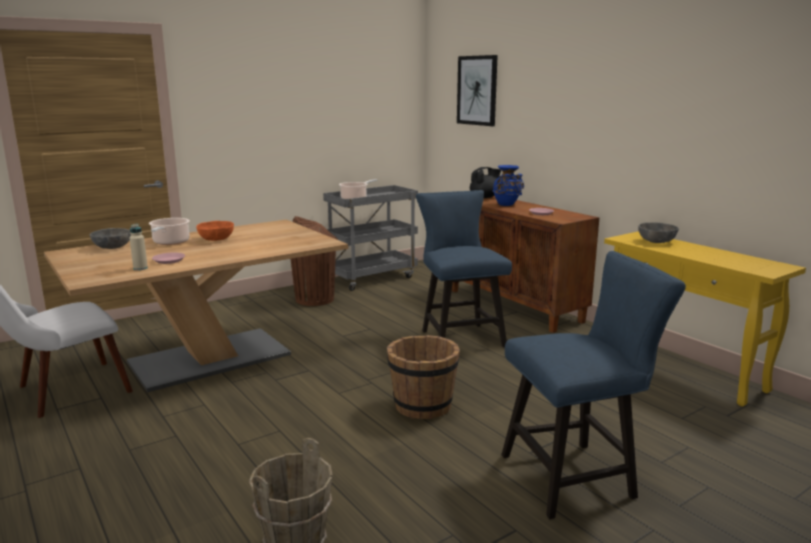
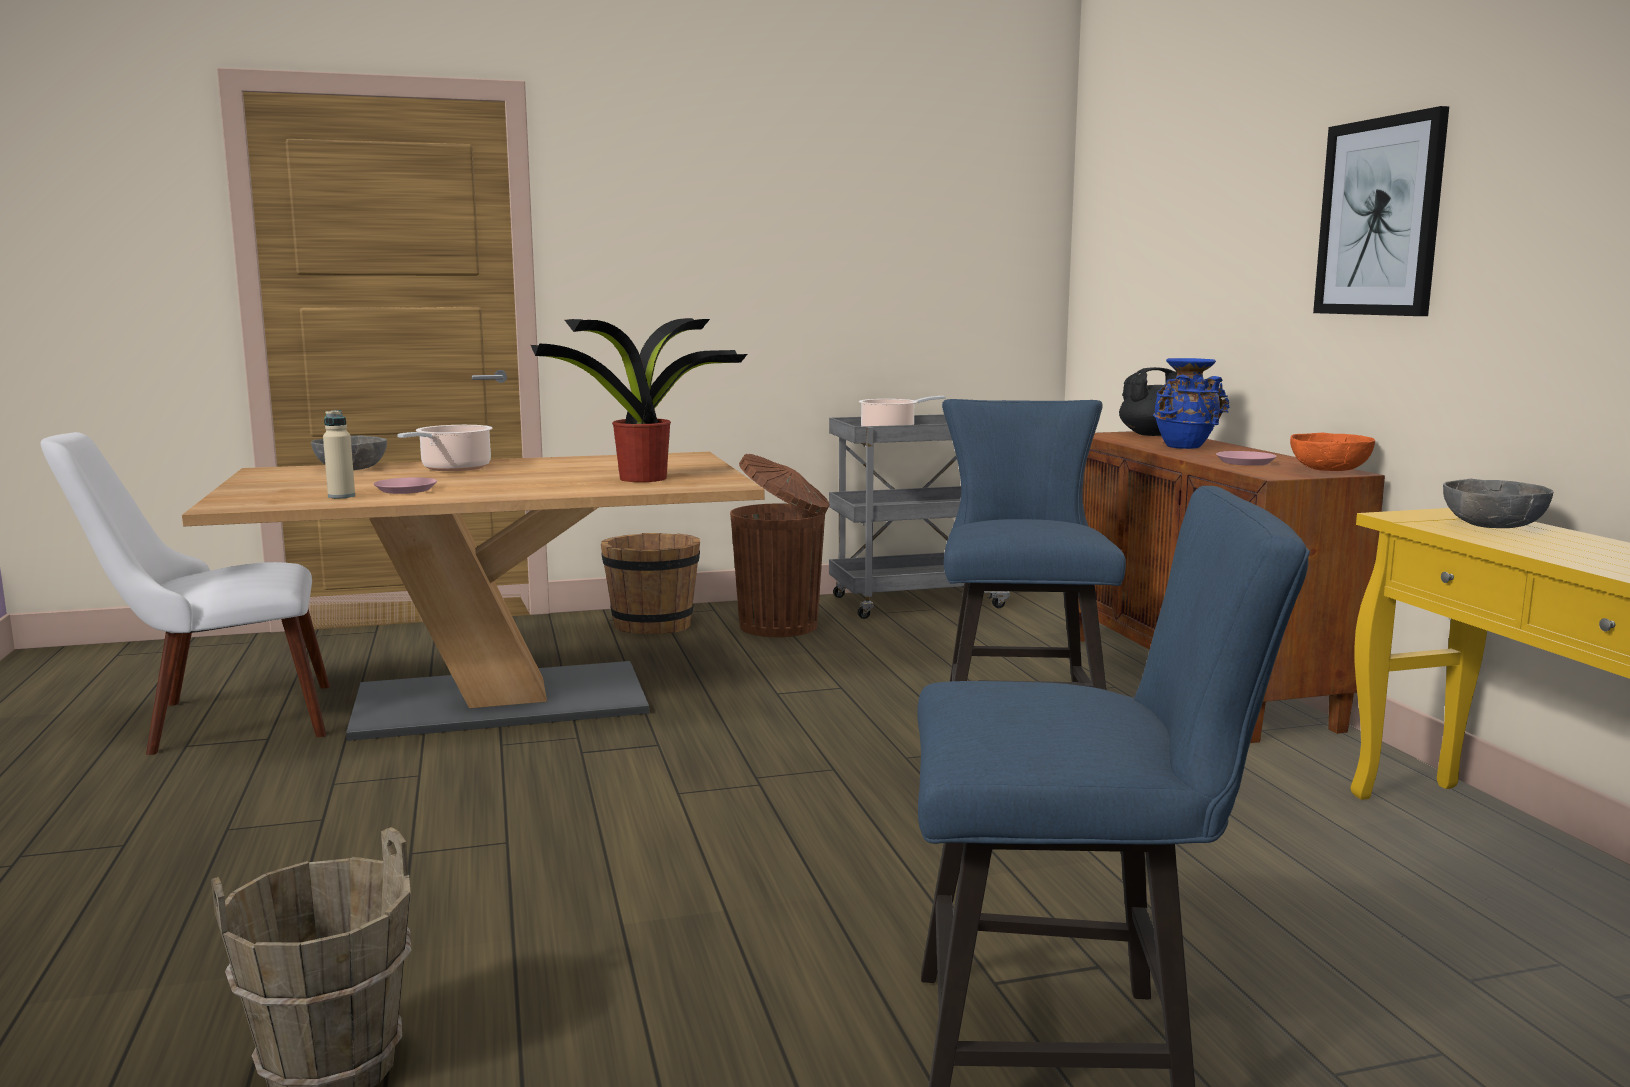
camera: 20 degrees right, 5 degrees down
orange bowl [196,221,234,241] -> orange bowl moved to [1290,432,1375,471]
brown bucket [387,335,460,419] -> brown bucket moved to [601,533,700,634]
picture [457,55,498,126] -> picture moved to [1313,106,1449,316]
none -> potted plant [531,318,747,482]

